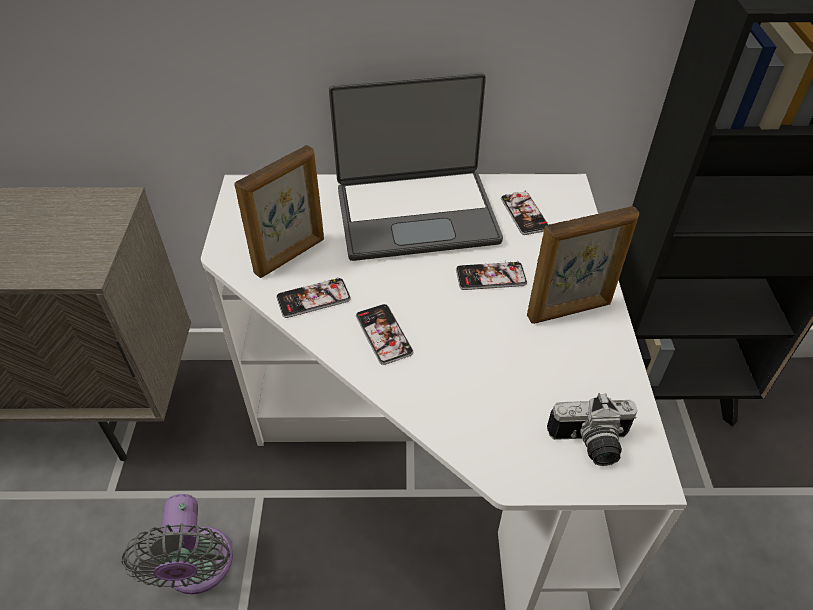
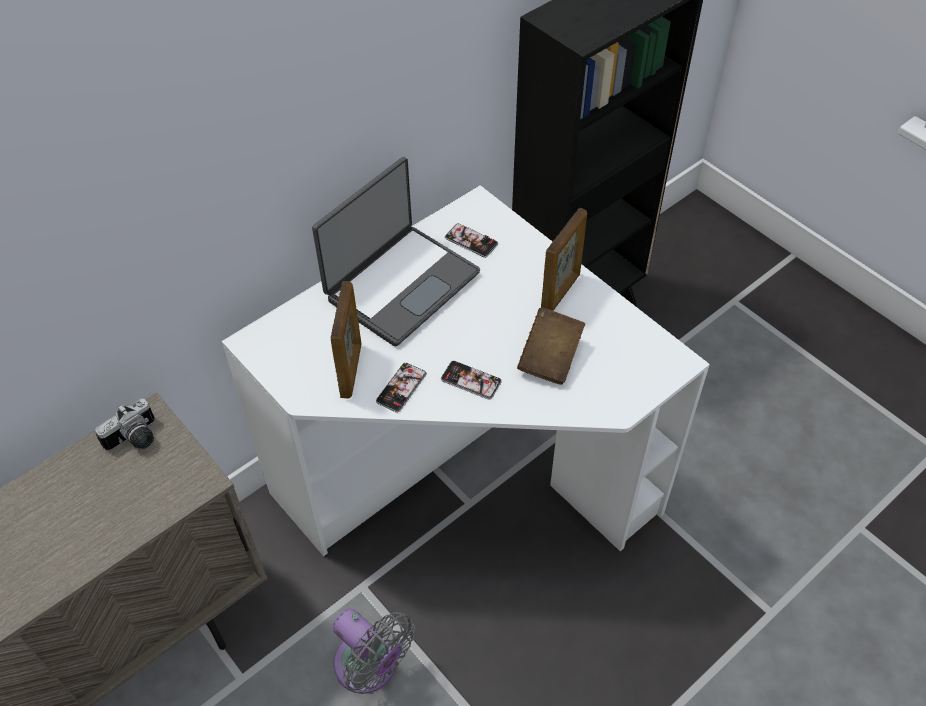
camera: 40 degrees left, 5 degrees up
phone [456,261,527,290] -> none
camera [547,393,638,466] -> camera moved to [95,399,155,451]
none -> brown book [517,308,585,385]

